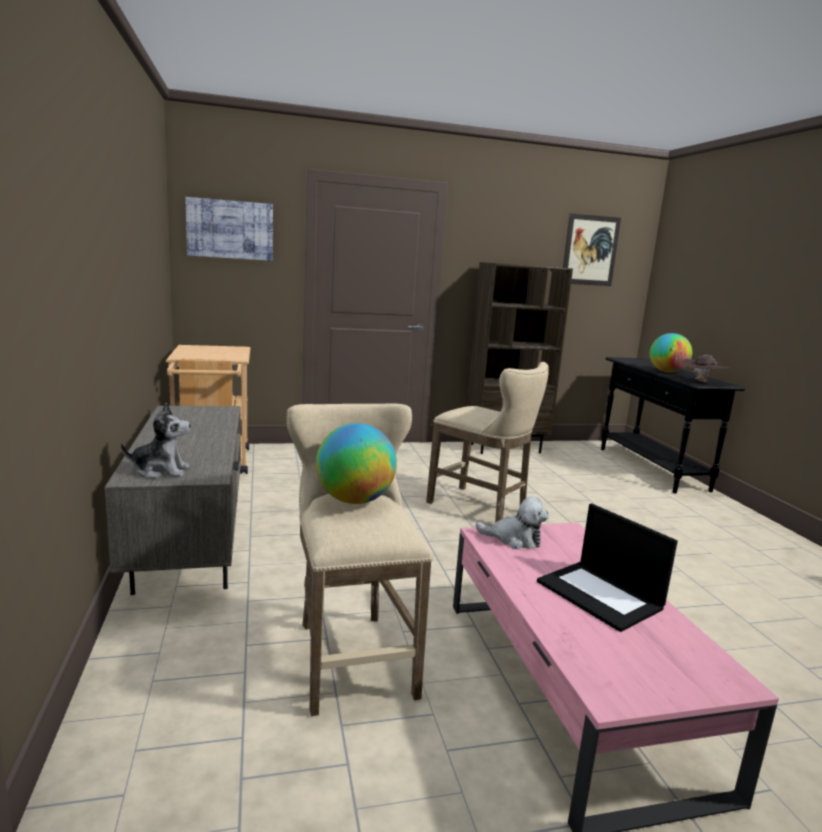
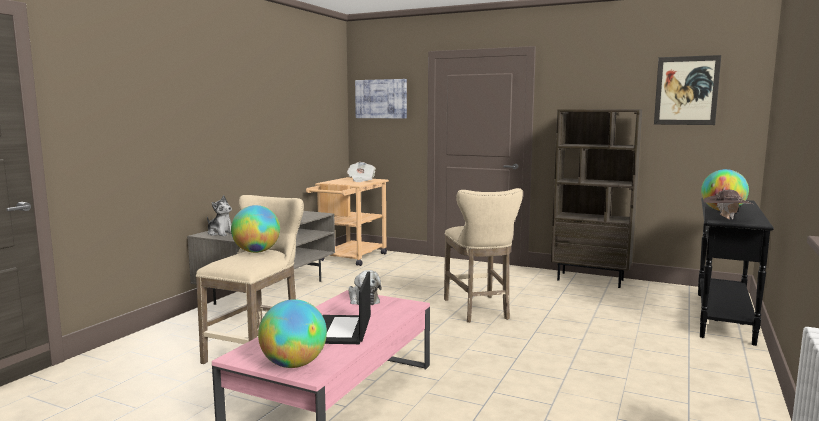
camera: 40 degrees right, 5 degrees down
none -> globe [258,299,327,368]
none -> newspaper [347,162,376,182]

